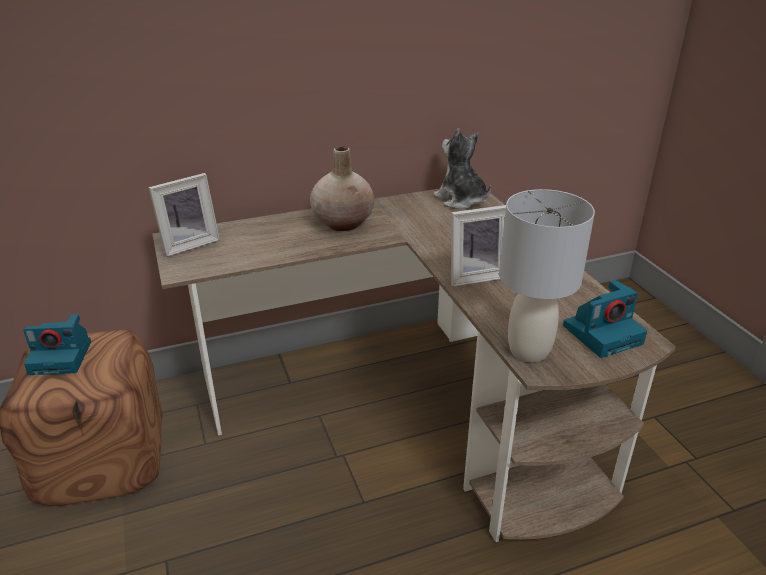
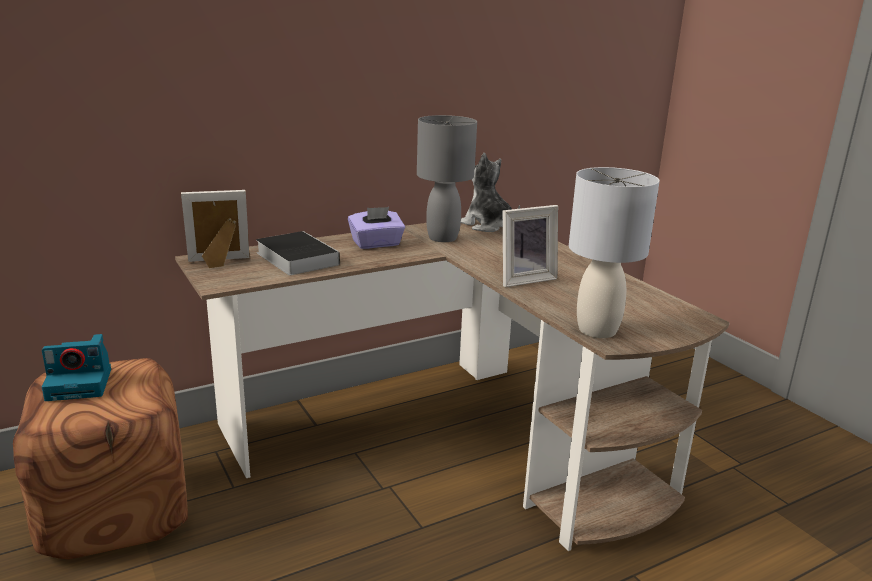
camera: 10 degrees left, 10 degrees down
picture frame [148,173,220,257] -> picture frame turned 150 degrees counterclockwise [181,190,250,268]
beige vase [310,146,375,231] -> purple tissue box [348,207,405,249]
camera [563,280,647,358] -> none
none -> book [256,231,340,275]
none -> grey table lamp [417,115,477,242]

